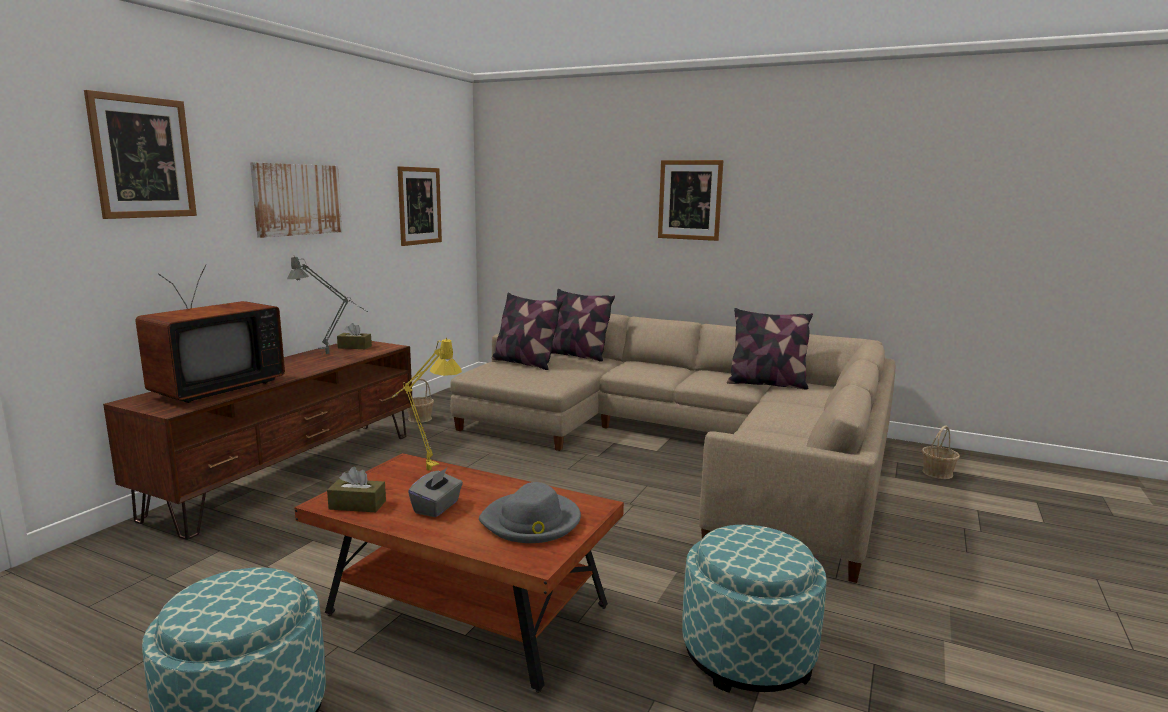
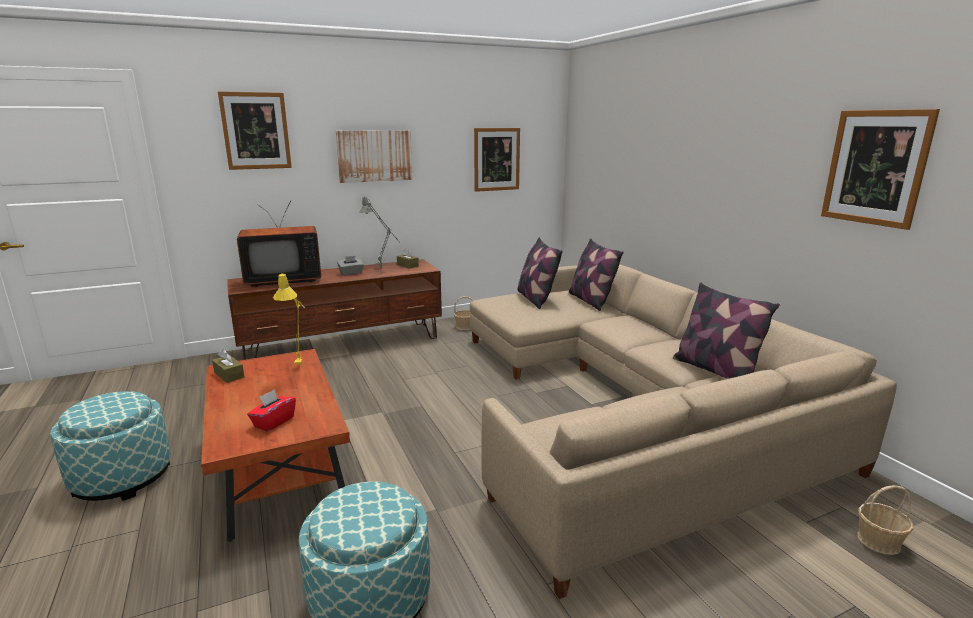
camera: 40 degrees right, 5 degrees up
grey tissue box [408,468,463,517] -> grey tissue box moved to [337,256,364,275]
grey hat [479,482,581,543] -> red tissue box [247,389,296,432]
picture [658,160,723,241] -> picture moved to [821,109,940,230]

